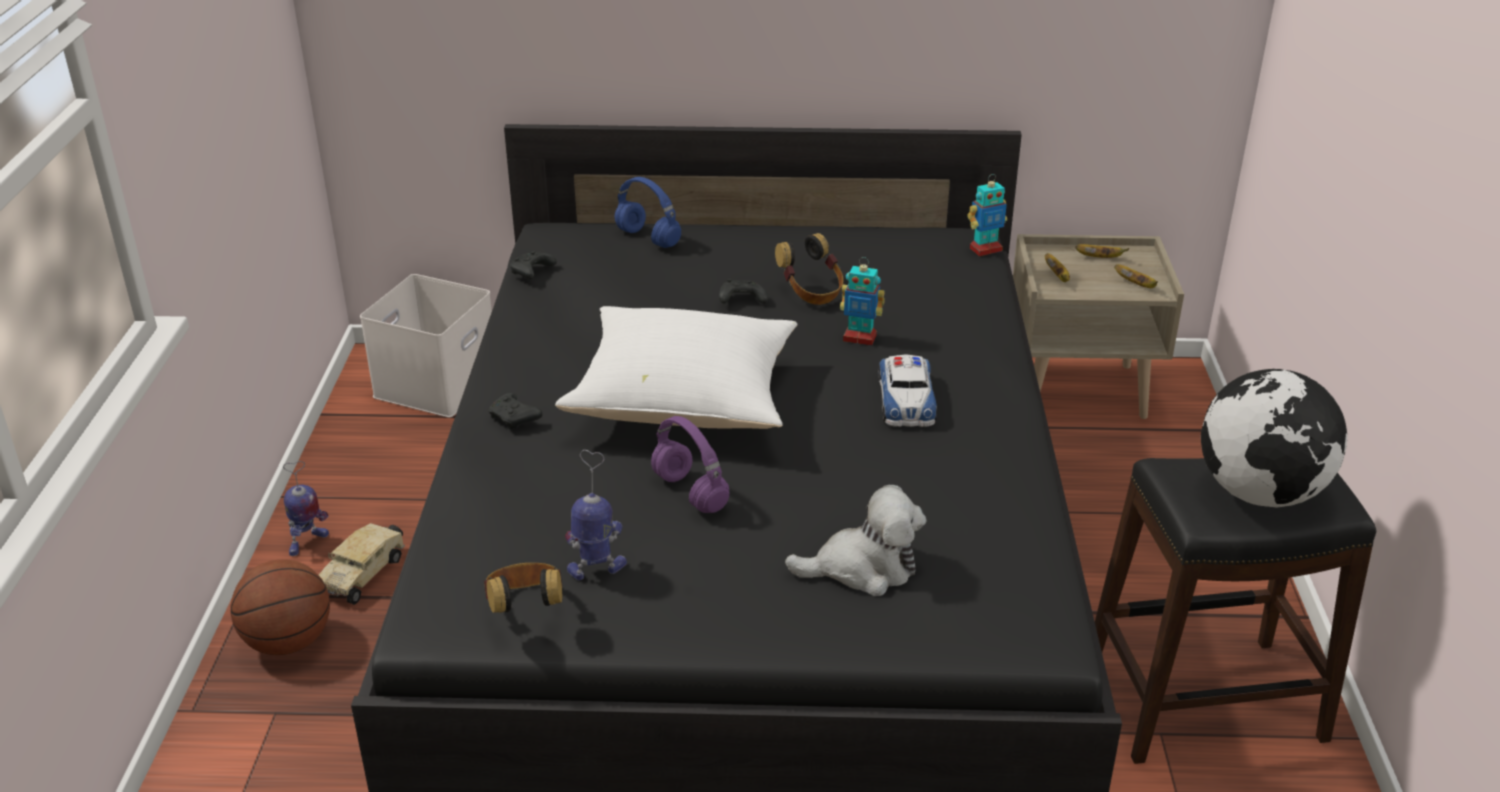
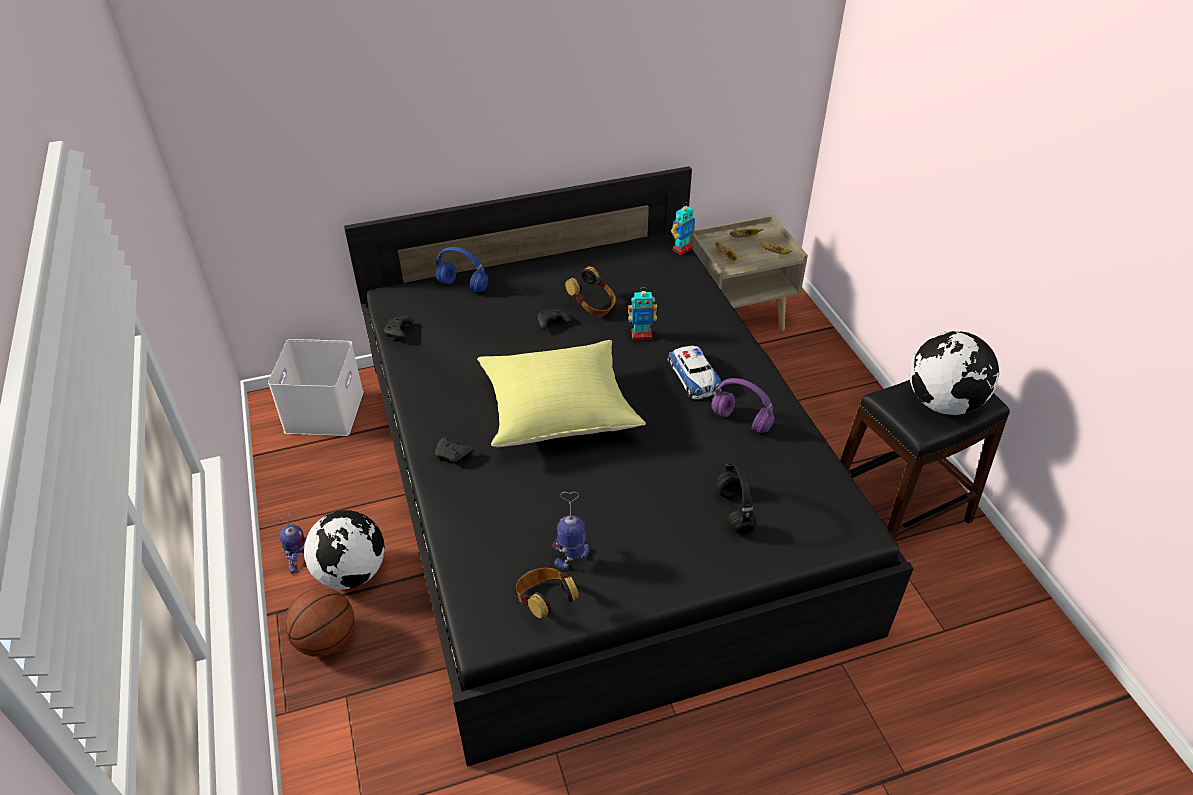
camera: 20 degrees left, 10 degrees up
toy truck [319,523,405,605] -> globe [304,510,385,590]
white pillow [555,306,797,429] -> yellow pillow [477,340,646,447]
purple headphones [651,416,729,513] -> purple headphones moved to [712,378,775,433]
plush toy [785,485,927,596] -> black headphones [717,461,757,534]

